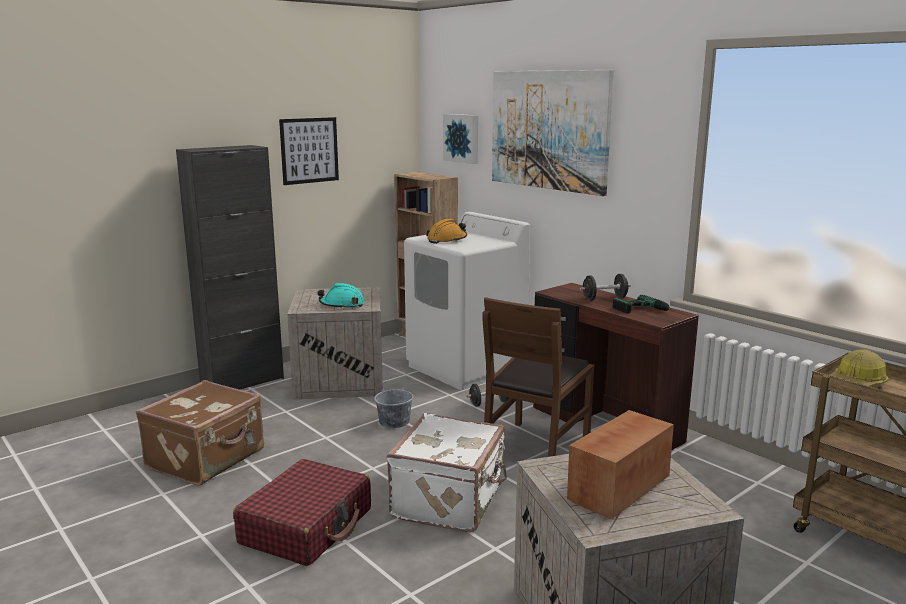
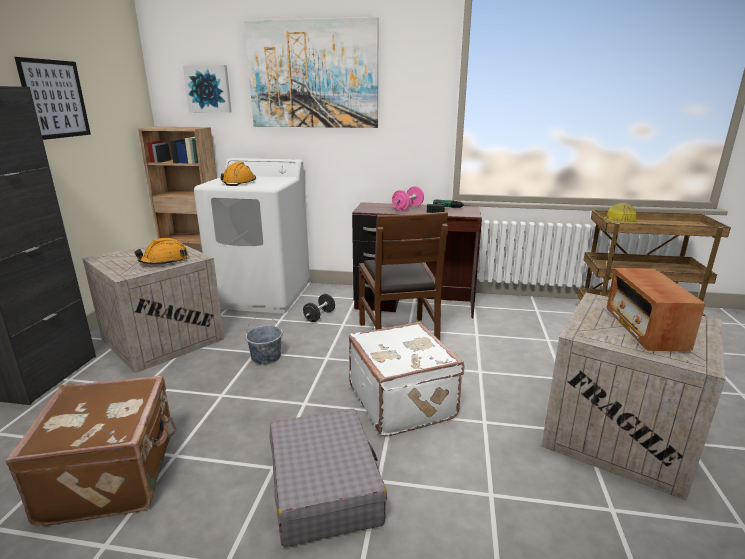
camera: 40 degrees left, 5 degrees up
red suitcase [233,459,371,566] -> grey suitcase [270,409,387,547]
turquoise hard hat [317,283,364,309] -> orange hard hat [134,238,188,264]
black dumbbell [580,274,631,301] -> pink dumbbell [392,186,424,211]

